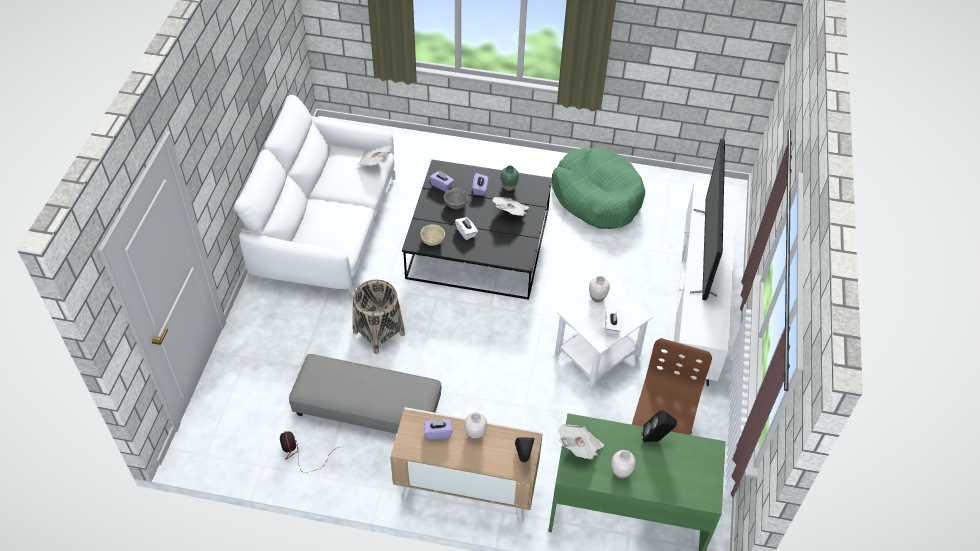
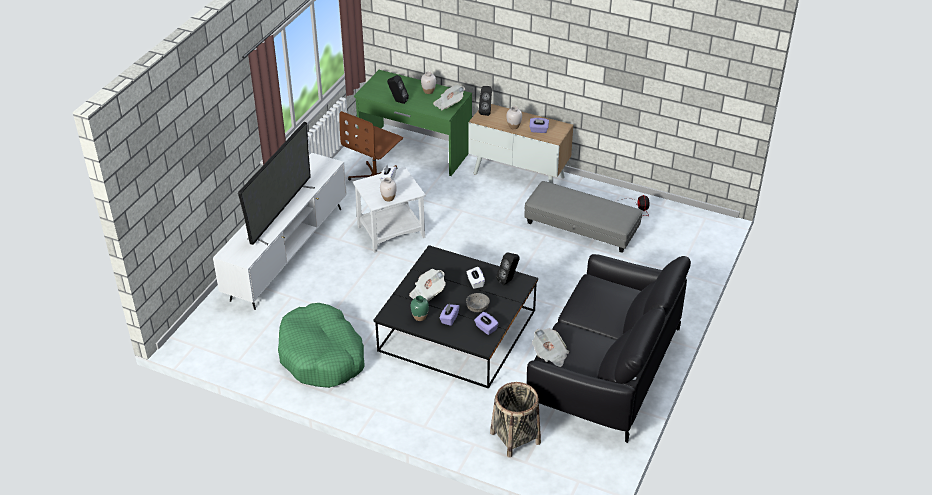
camera: 165 degrees left, 10 degrees down
white sofa [234,95,395,299] -> black sofa [527,254,691,443]
basket [353,279,405,354] -> basket moved to [490,382,541,457]
beige bowl [420,224,445,246] -> black speaker [496,252,520,285]

